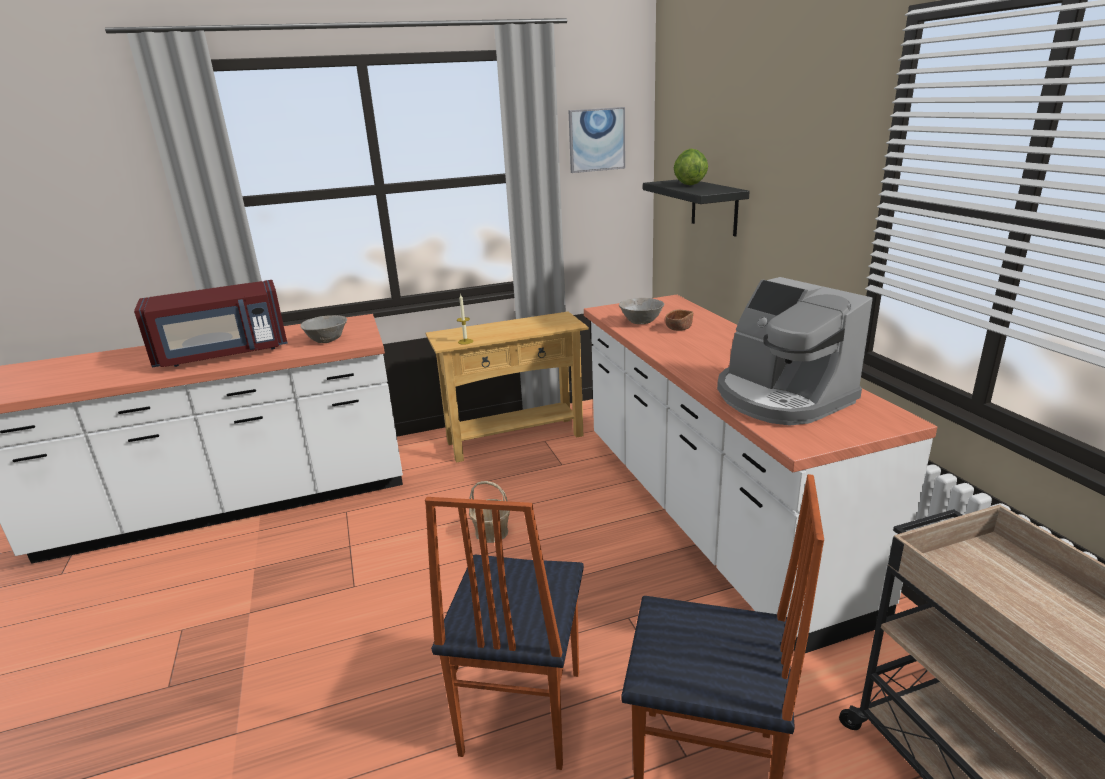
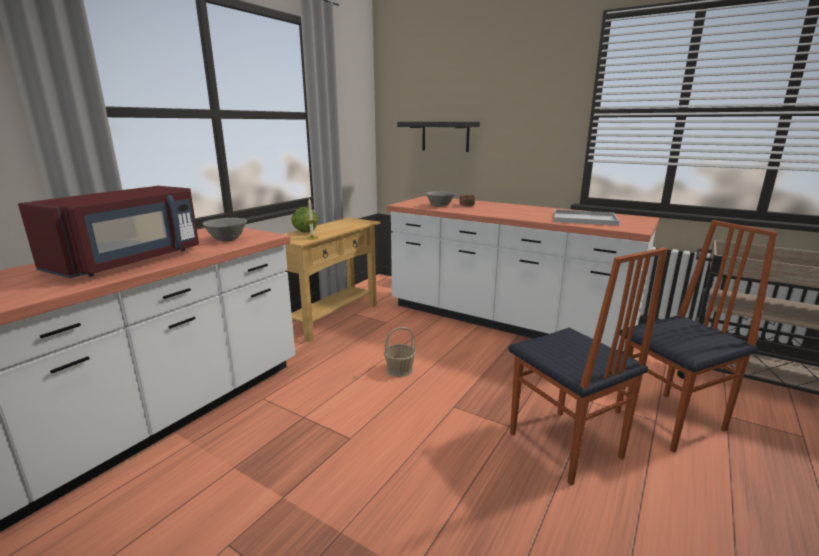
camera: 40 degrees left, 5 degrees down
picture [568,107,625,173] -> none
lettuce [674,149,708,185] -> lettuce moved to [291,207,318,233]
coffee machine [717,277,873,426] -> white tray [554,209,619,226]

